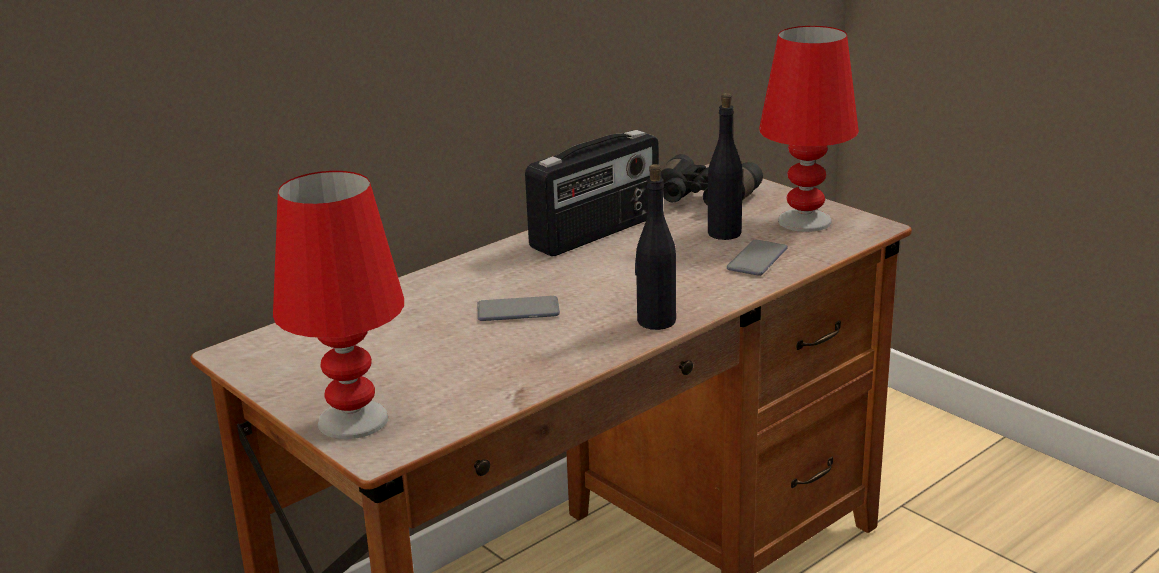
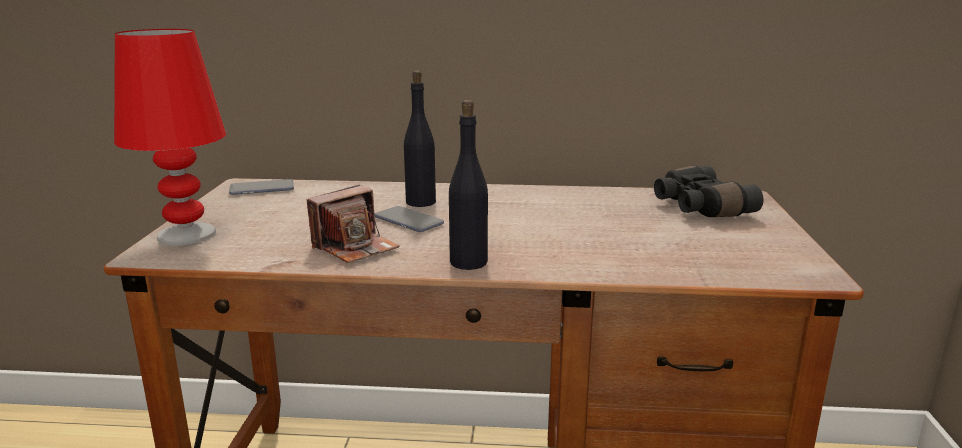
camera: 45 degrees right, 5 degrees down
radio [525,130,659,256] -> none
black bottle [708,93,743,240] -> black bottle moved to [404,71,436,207]
phone [727,240,787,276] -> phone moved to [229,179,294,195]
red table lamp [759,26,859,232] -> none
none -> camera [307,185,400,263]

